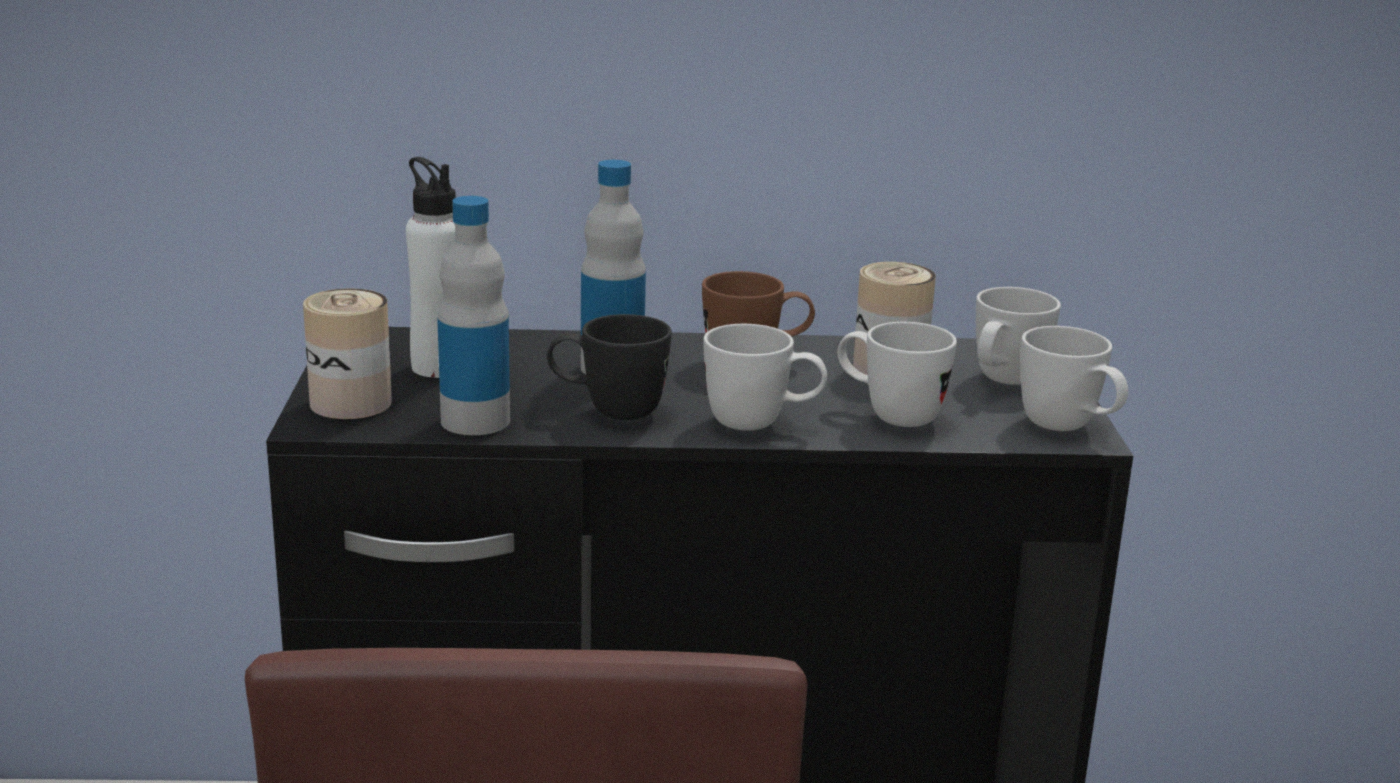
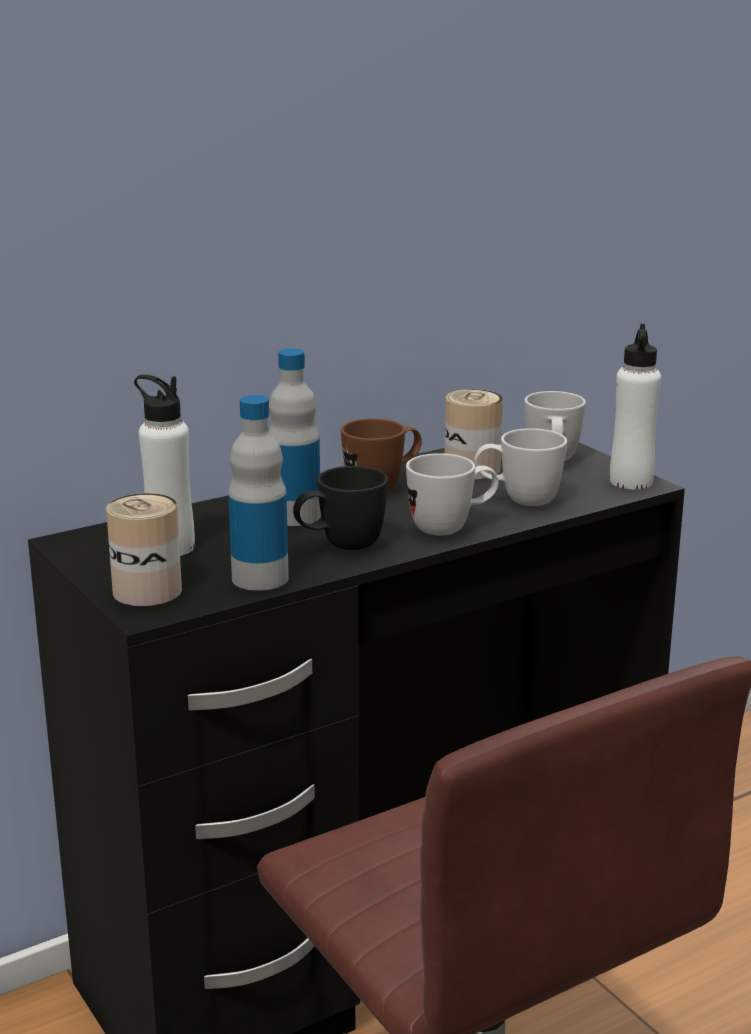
camera: 30 degrees left, 0 degrees up
white mug [1021,326,1128,431] -> white bottle [610,324,661,489]

